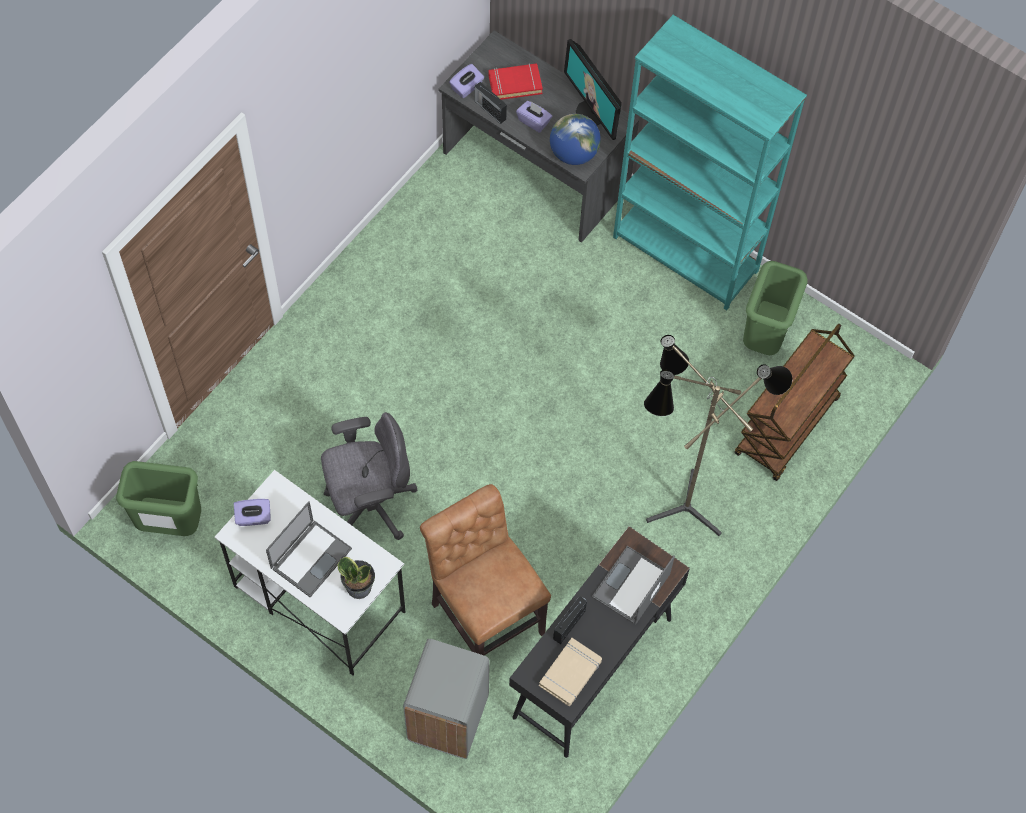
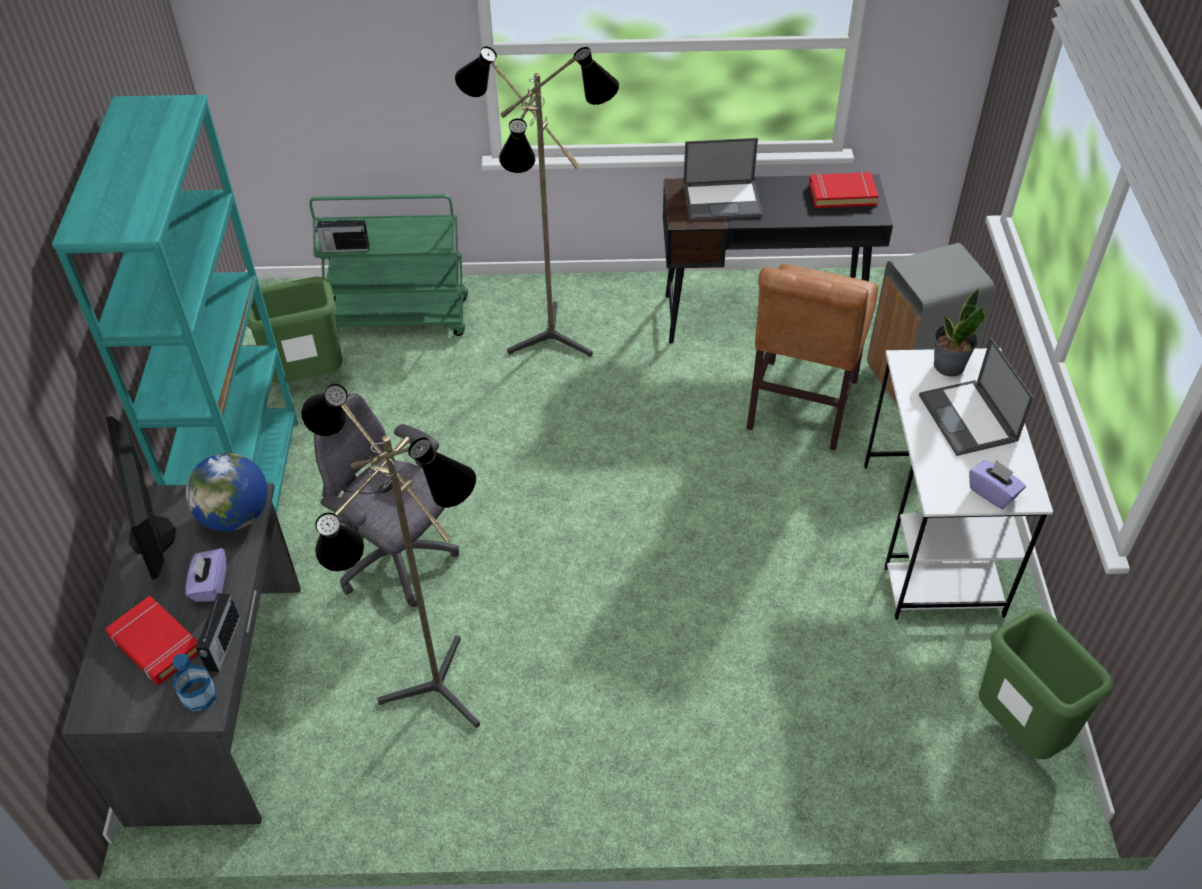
camera: 125 degrees left, 15 degrees down
laptop [266,501,352,597] -> laptop turned 105 degrees counterclockwise [919,338,1034,456]
grey office chair [321,412,417,540] -> grey office chair moved to [314,394,459,607]
purple tissue box [449,64,484,98] -> bottle [173,654,216,712]
beige book [539,638,602,706] -> red book [809,172,878,208]
radio [553,596,587,644] -> radio moved to [315,216,369,253]
monitor [564,39,622,140] -> monitor turned 135 degrees clockwise [106,416,176,580]
brown cart [734,323,855,481] -> green cart [309,194,468,336]
none -> floor lamp [301,384,480,728]

